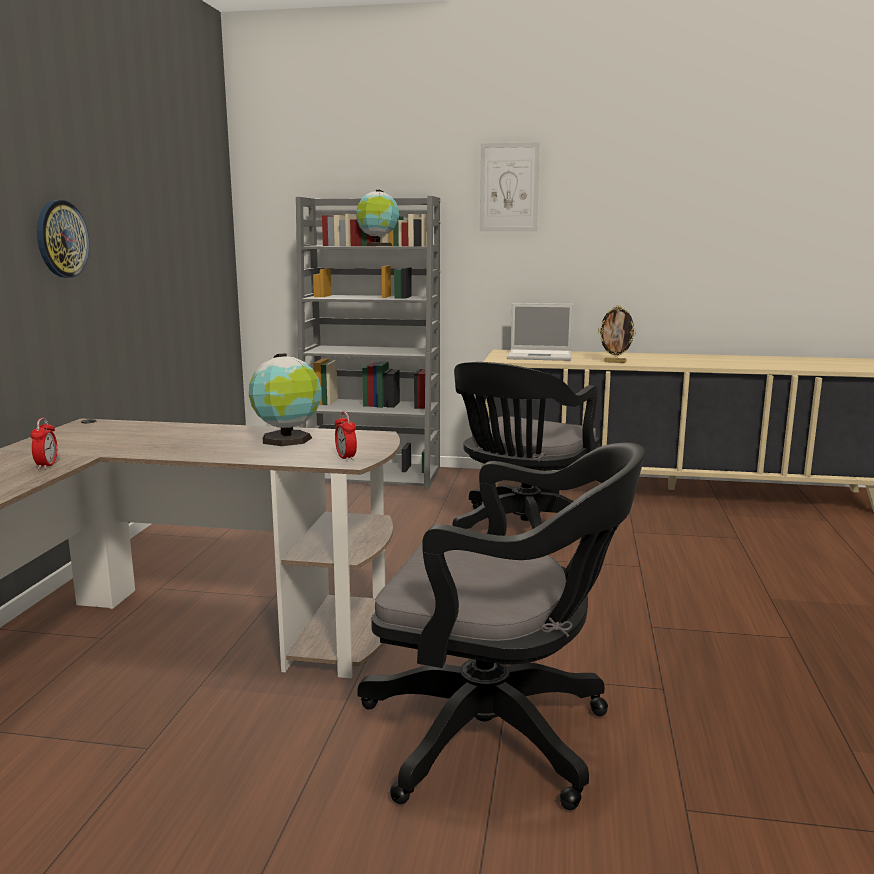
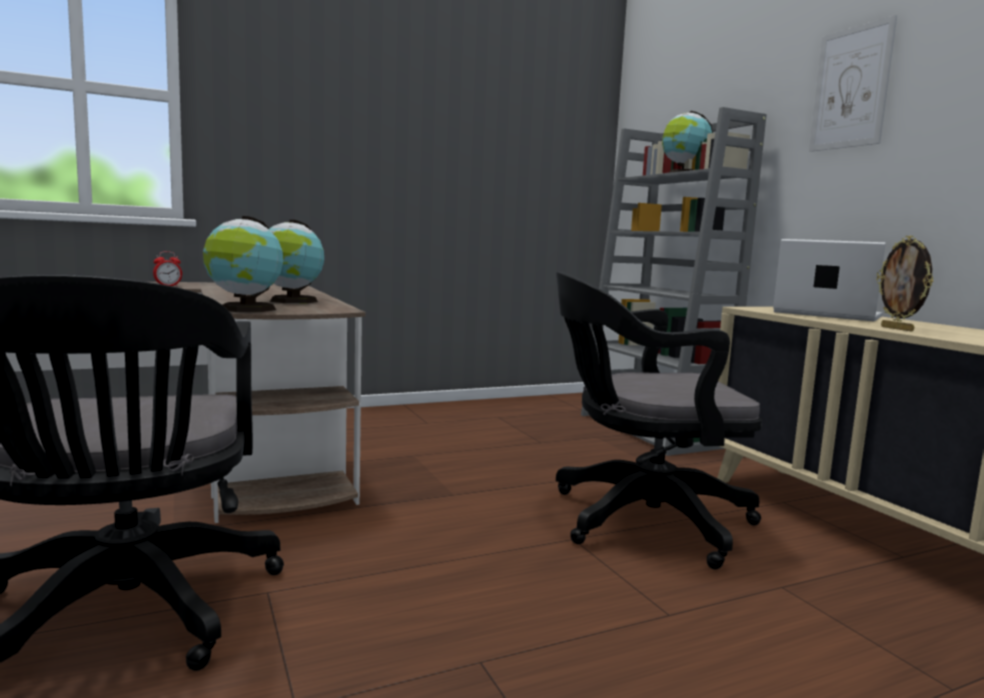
camera: 55 degrees right, 5 degrees down
wall clock [37,200,89,278] -> none
alarm clock [335,412,357,461] -> globe [203,216,283,312]
laptop [507,303,573,361] -> laptop turned 150 degrees clockwise [773,239,886,321]

